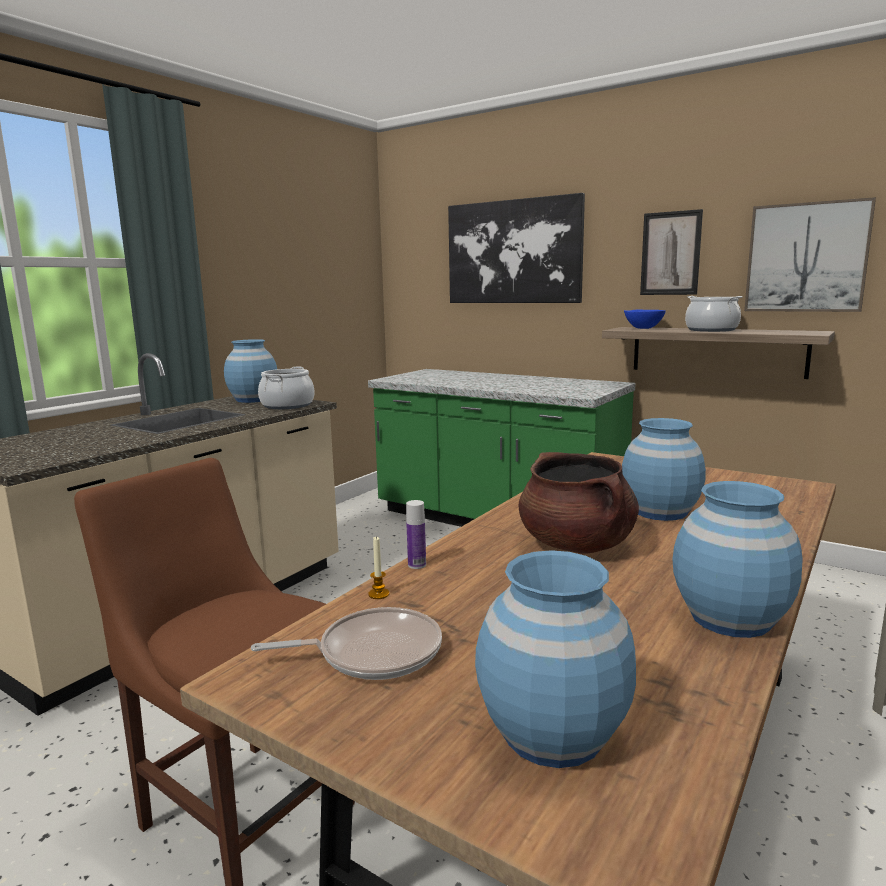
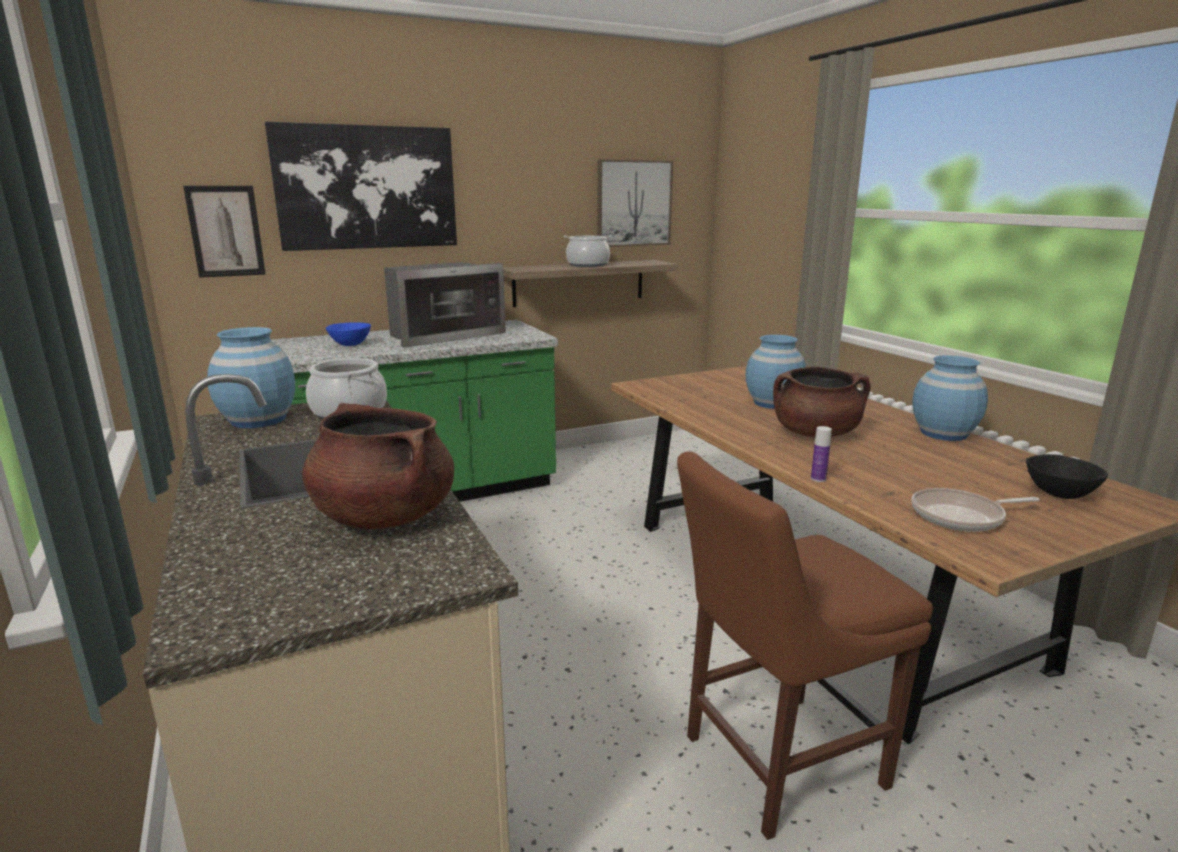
camera: 60 degrees left, 5 degrees up
frying pan [251,607,442,680] -> frying pan turned 120 degrees counterclockwise [911,488,1040,532]
candle [368,536,389,599] -> none
blue vase [475,550,636,768] -> black bowl [1026,454,1108,499]
blue bowl [624,310,666,329] -> blue bowl moved to [326,322,371,346]
picture [640,209,703,295] -> picture moved to [183,186,266,278]
none -> brown cooking pot [302,403,454,529]
none -> microwave [384,262,506,348]

